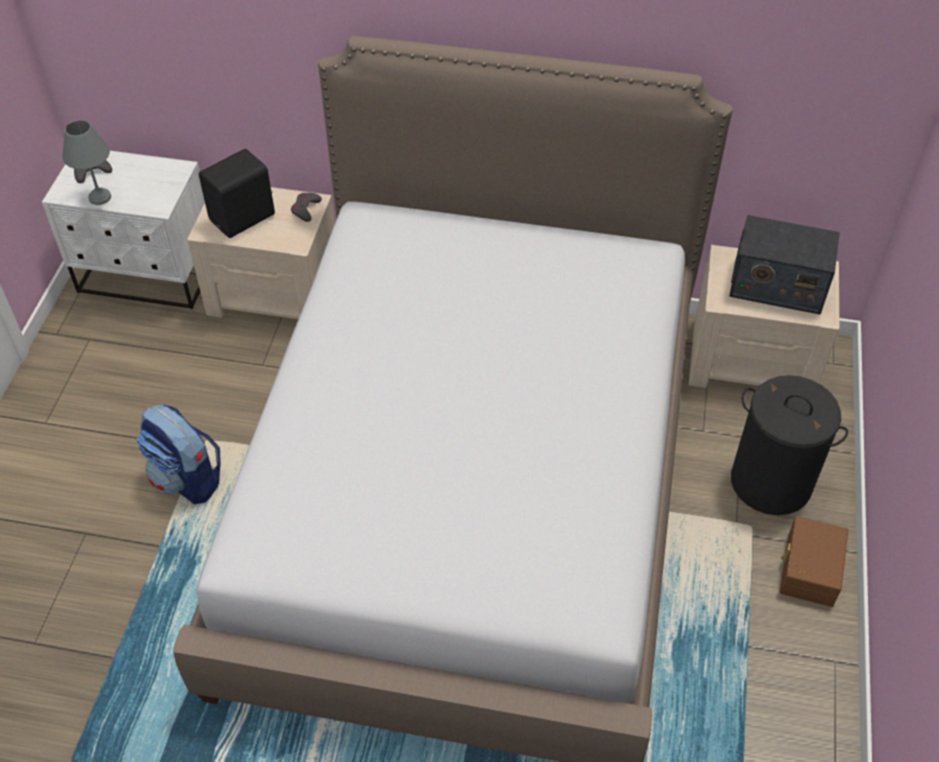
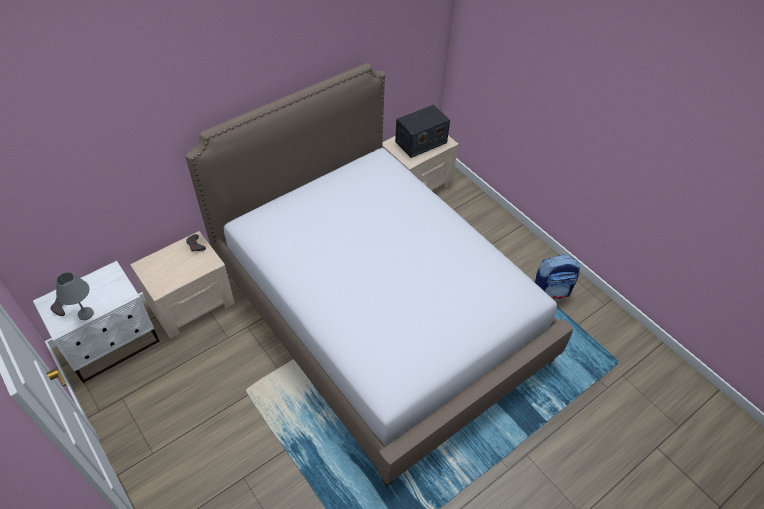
camera: 50 degrees left, 0 degrees up
backpack [137,404,221,504] -> backpack moved to [535,255,580,301]
black speaker [199,149,275,238] -> none
black laundry basket [731,375,848,515] -> none
brown storage box [780,516,848,607] -> none

